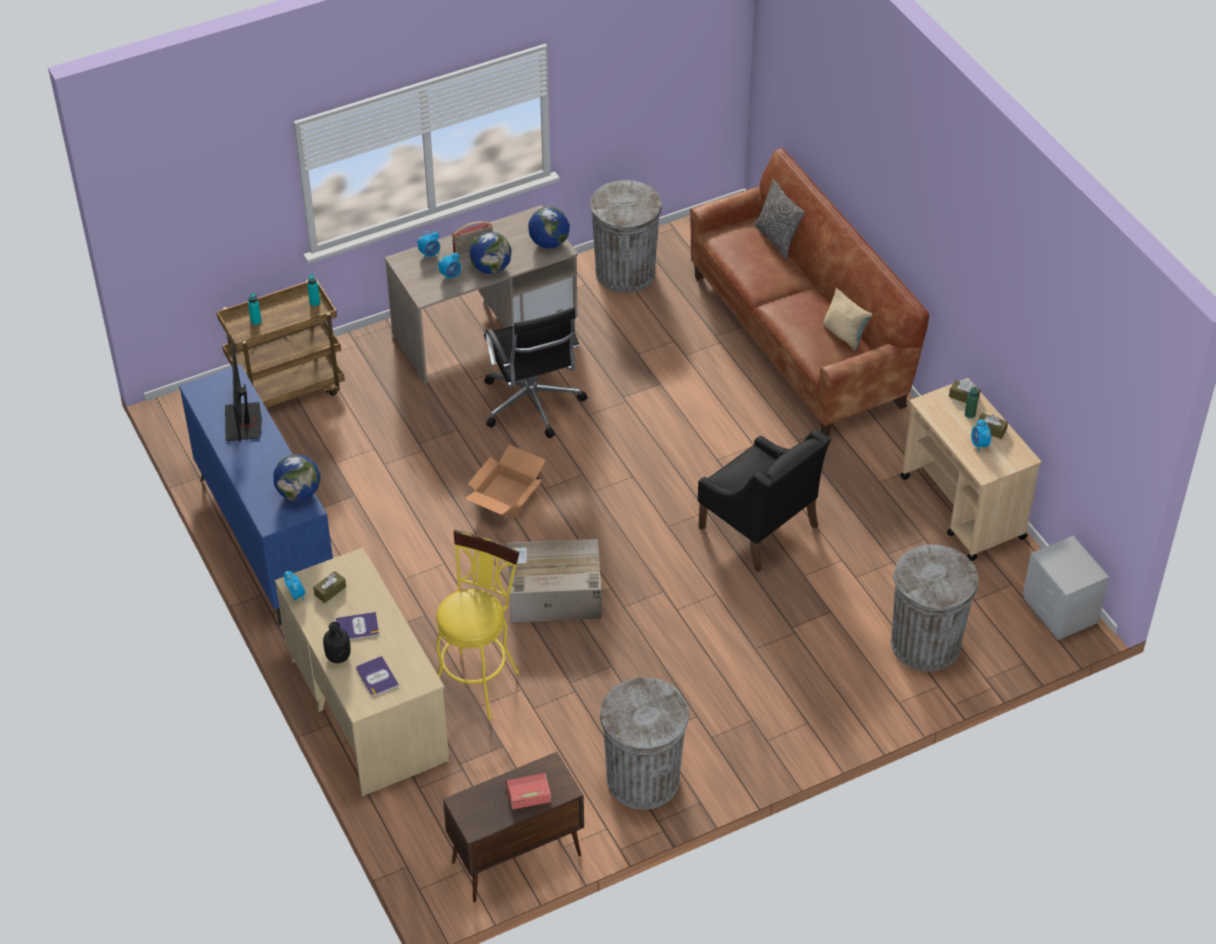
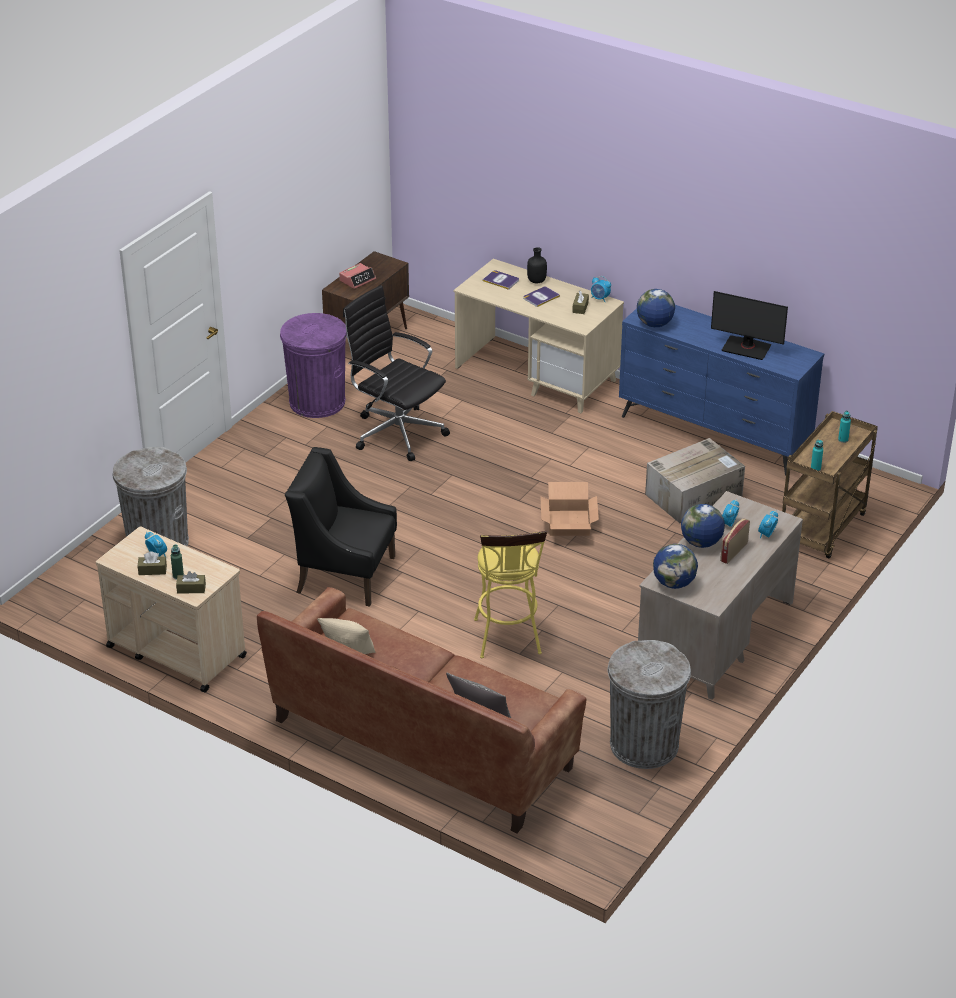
camera: 150 degrees right, 10 degrees down
monitor [225,343,262,442] -> monitor turned 150 degrees clockwise [711,291,788,360]
yellow stool [436,530,520,720] -> yellow stool moved to [474,531,547,658]
black office chair [484,307,588,438] -> black office chair moved to [343,285,450,461]
cardboard box [507,539,601,623] -> cardboard box moved to [645,438,745,523]
grey trash can [600,677,689,809] -> purple trash can [280,313,347,418]
grey nightstand [1023,536,1109,640] -> none

